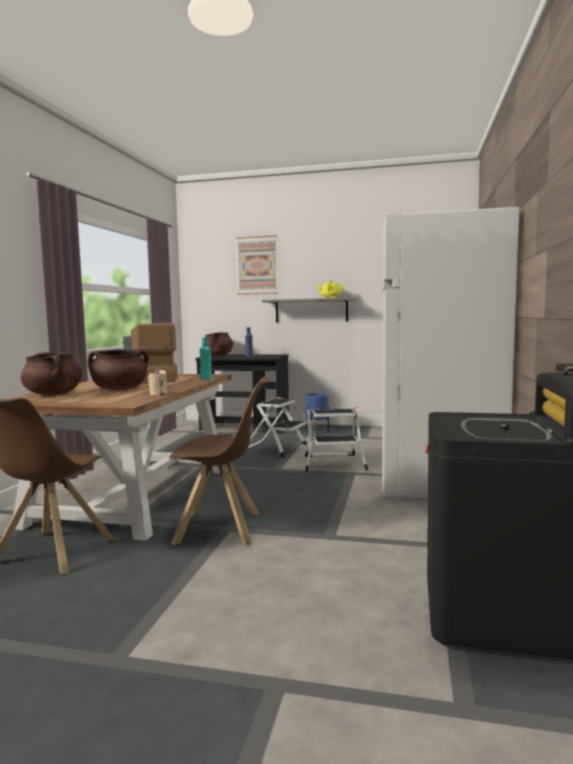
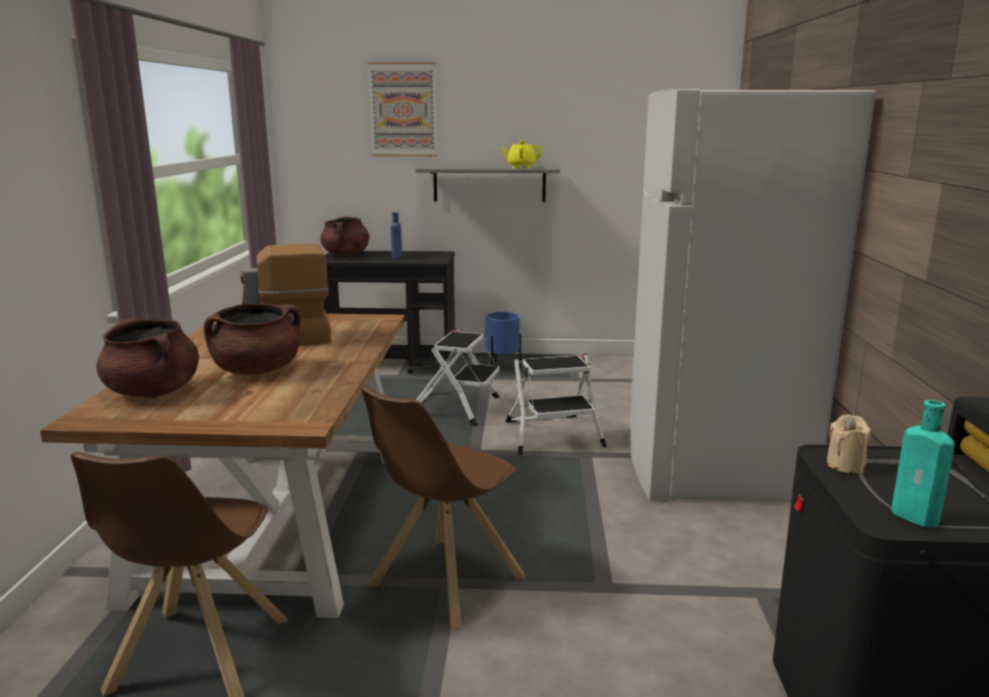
camera: 10 degrees left, 10 degrees up
beige candle [148,369,168,395] -> beige candle moved to [827,414,870,473]
brown chair [169,377,268,546] -> brown chair turned 135 degrees clockwise [360,384,526,631]
turquoise bottle [200,337,211,380] -> turquoise bottle moved to [891,400,955,527]

